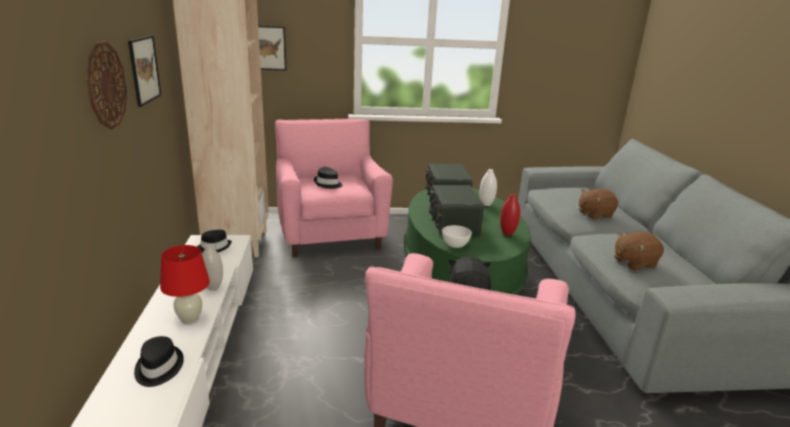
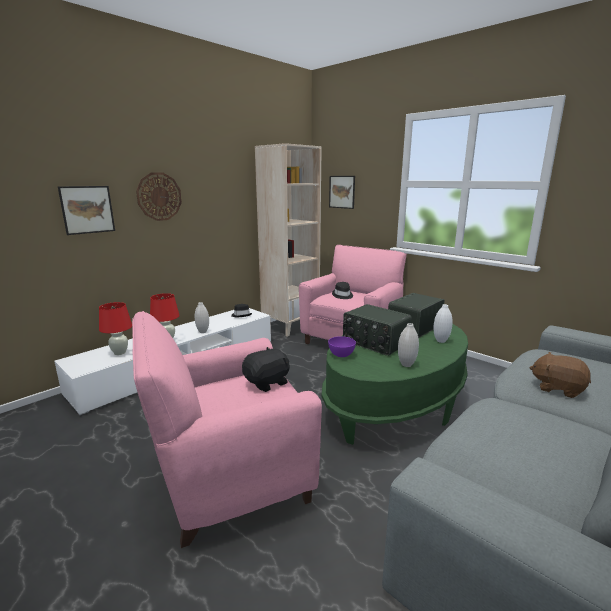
camera: 50 degrees right, 5 degrees down
picture [128,36,161,107] -> picture moved to [58,186,115,235]
black hat [134,336,184,387] -> red table lamp [99,302,132,355]
radio [429,185,484,236] -> radio turned 90 degrees counterclockwise [343,304,412,356]
white bowl [442,225,472,248] -> purple bowl [328,336,356,357]
red vase [500,194,520,236] -> white vase [398,323,419,367]
brown plush toy [614,232,664,271] -> none

